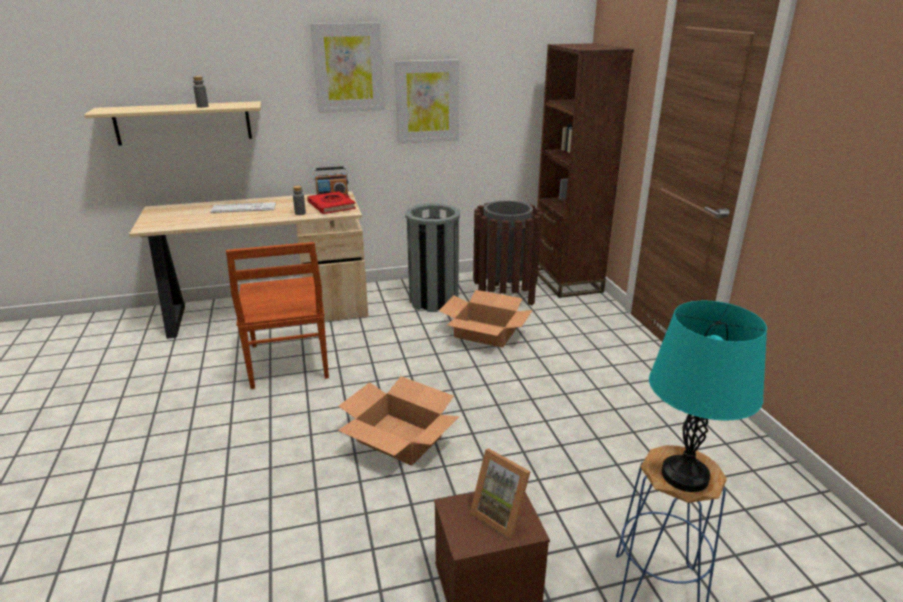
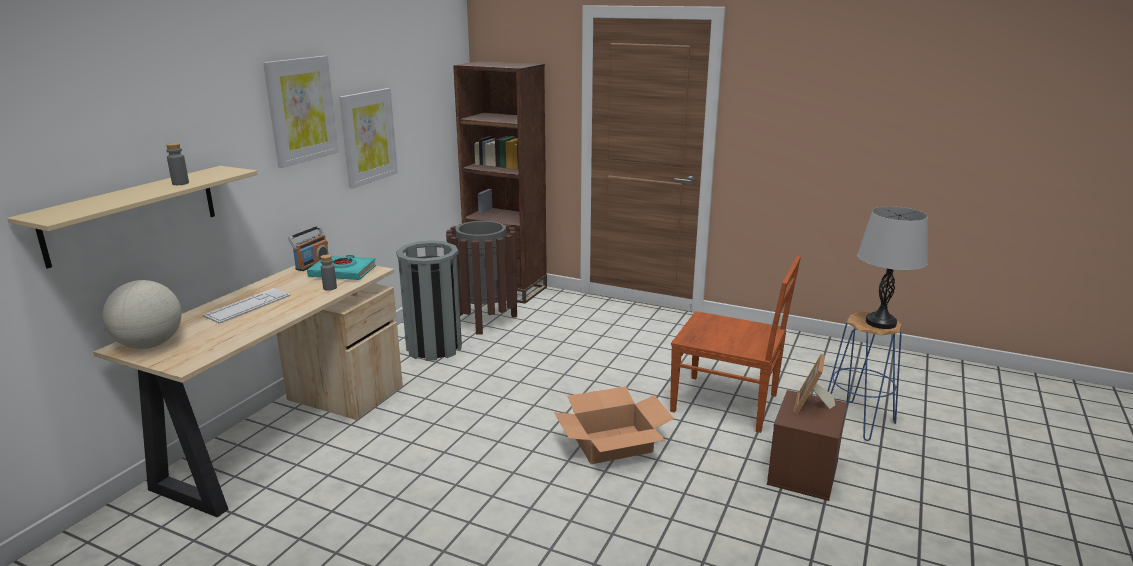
camera: 50 degrees left, 5 degrees down
brown chair [226,242,329,389] -> brown chair moved to [670,256,801,433]
red book [307,191,356,214] -> turquoise book [307,255,376,280]
cardboard box [439,290,533,348] -> none
picture frame [470,448,531,539] -> picture frame turned 120 degrees clockwise [794,354,835,415]
turquoise table lamp [649,301,767,492] -> grey table lamp [857,206,928,329]
none -> globe [102,280,182,349]

